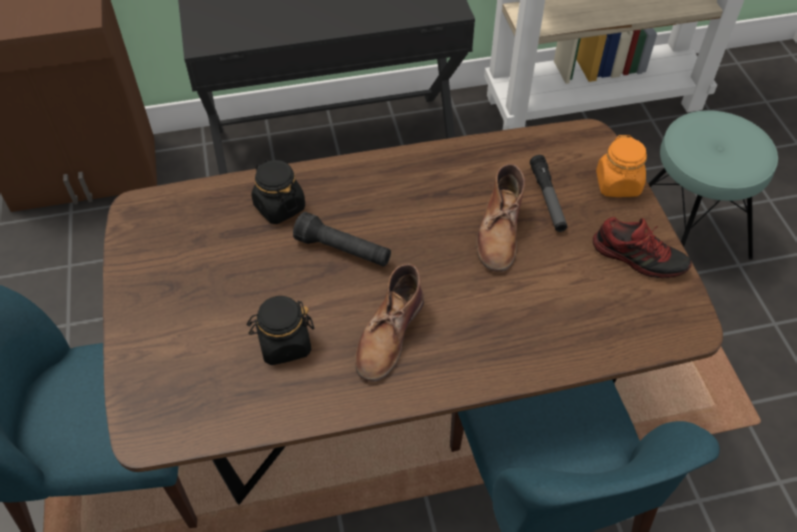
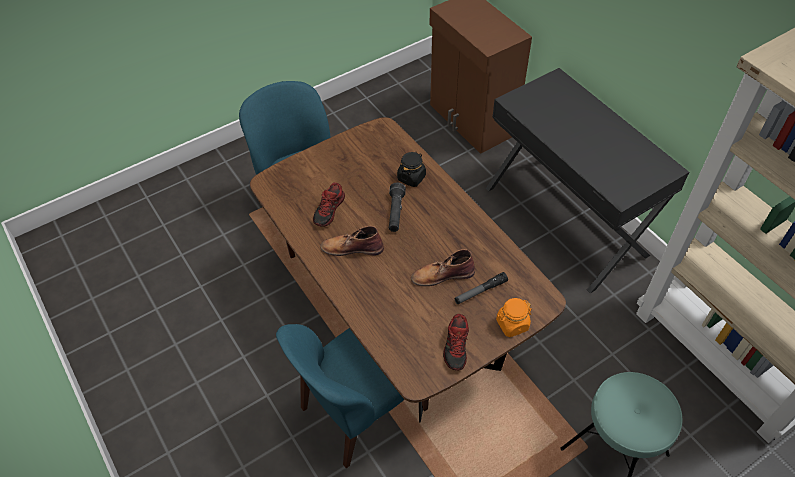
camera: 70 degrees right, 0 degrees up
black jar [247,296,314,365] -> shoe [313,183,345,227]

